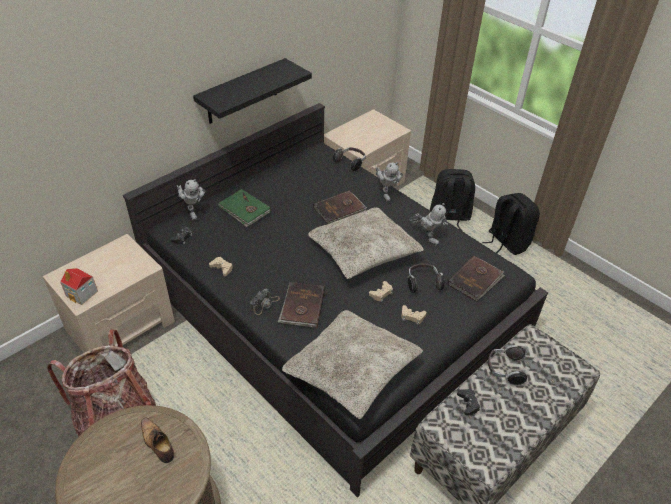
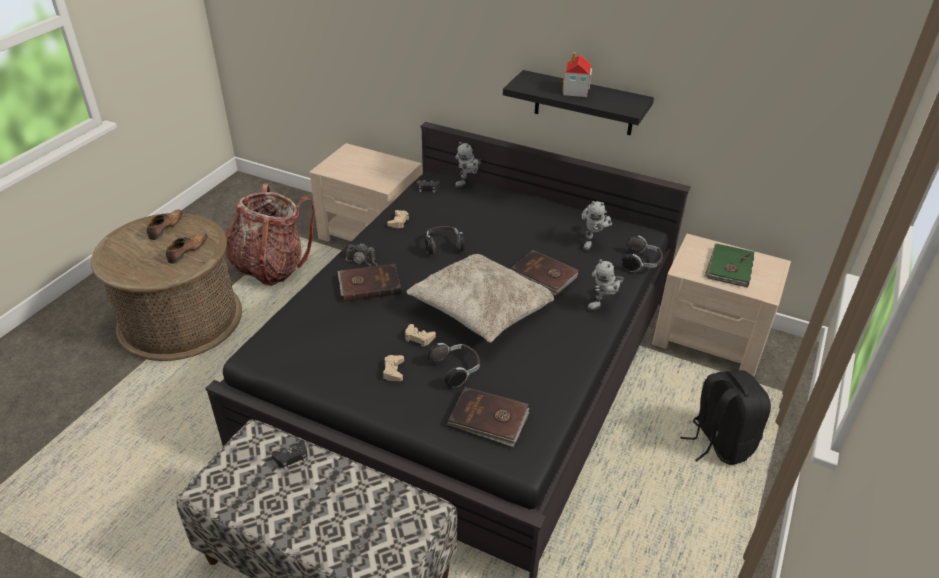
camera: 70 degrees right, 5 degrees down
toy house [60,268,98,305] -> toy house moved to [562,52,592,97]
green book [219,189,271,227] -> green book moved to [705,243,754,287]
beige pillow [282,310,423,419] -> none
toy robot [410,203,448,246] -> toy robot moved to [581,201,612,250]
black backpack [482,193,540,255] -> none
headphones [488,345,527,385] -> headphones moved to [425,226,465,255]
none -> shoe [147,209,183,240]

